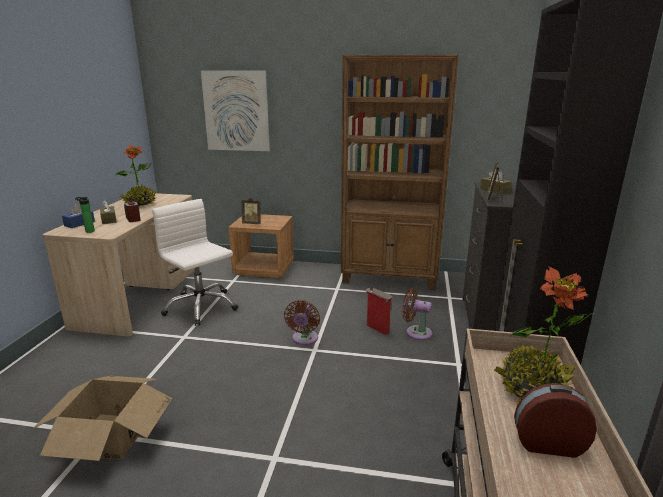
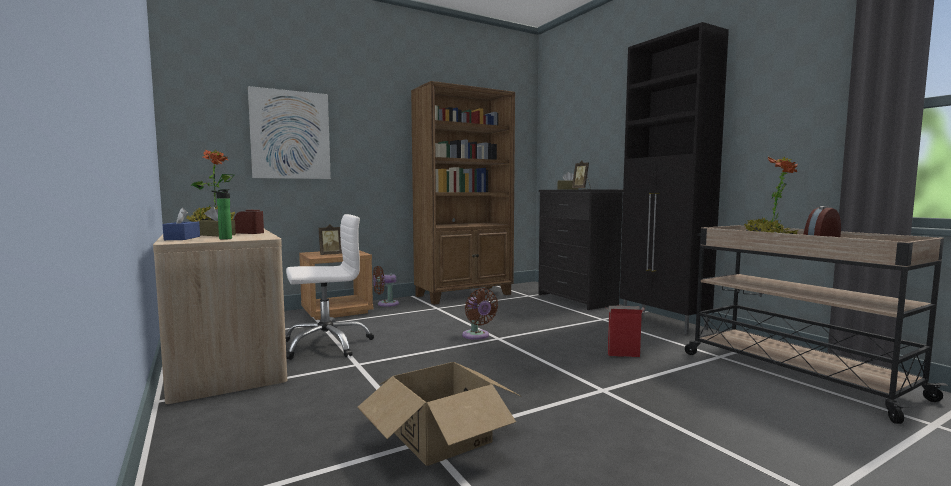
camera: 40 degrees left, 15 degrees down
white office chair [152,199,238,326] -> white office chair turned 150 degrees clockwise [285,214,374,360]
cardboard box [365,288,393,335] -> cardboard box moved to [605,306,644,357]
brown fan [402,288,432,340] -> brown fan moved to [373,266,399,307]

